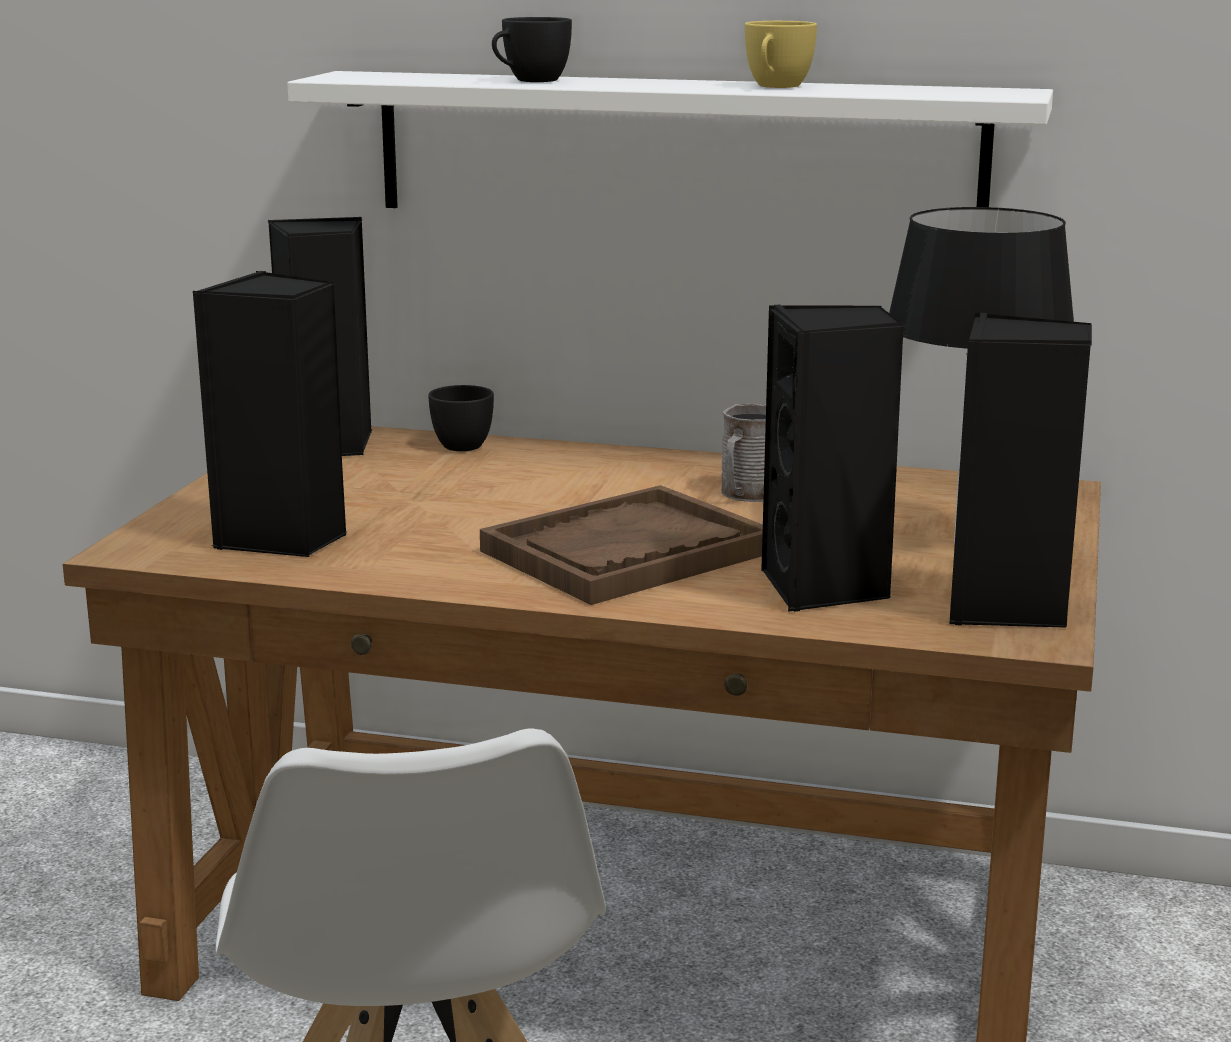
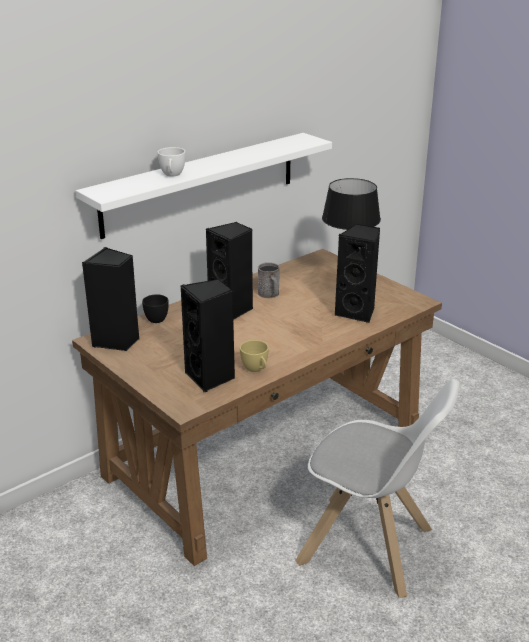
camera: 55 degrees left, 10 degrees up
brown tray [480,485,763,605] -> none
black cup [492,17,572,82] -> white cup [158,147,185,176]
yellow cup [745,21,817,88] -> yellow cup moved to [240,340,269,372]
black speaker [949,313,1092,628] -> black speaker moved to [206,222,253,321]

